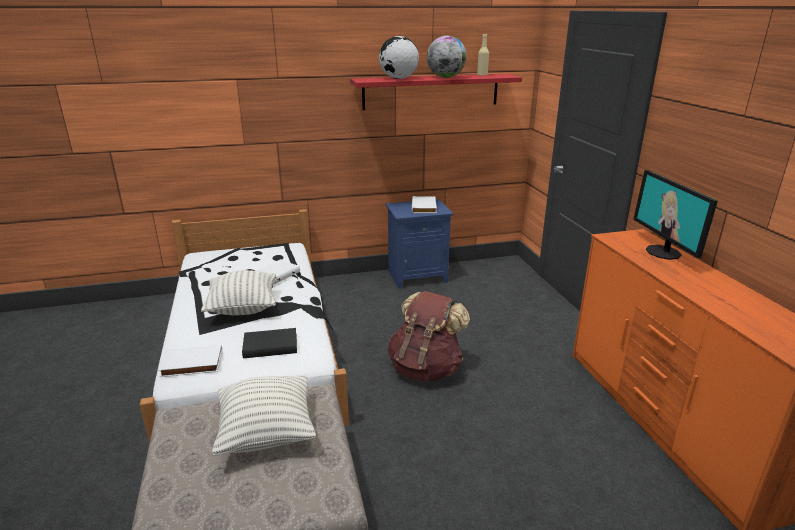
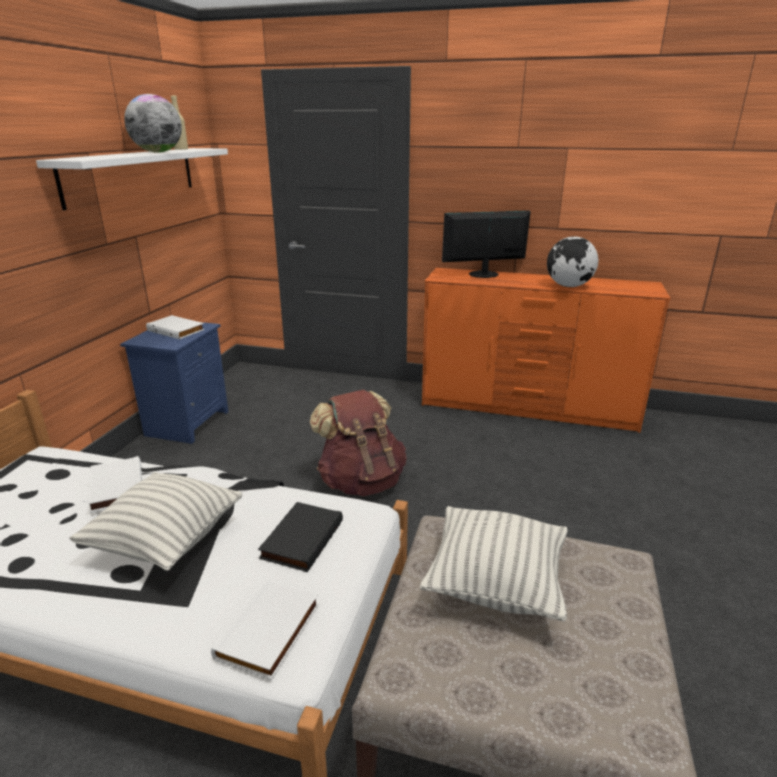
camera: 60 degrees left, 0 degrees up
red shelf [350,74,522,110] -> white shelf [36,148,228,210]
globe [379,36,419,79] -> globe moved to [547,236,599,287]
monitor [633,170,718,260] -> monitor turned 150 degrees clockwise [442,210,531,278]

